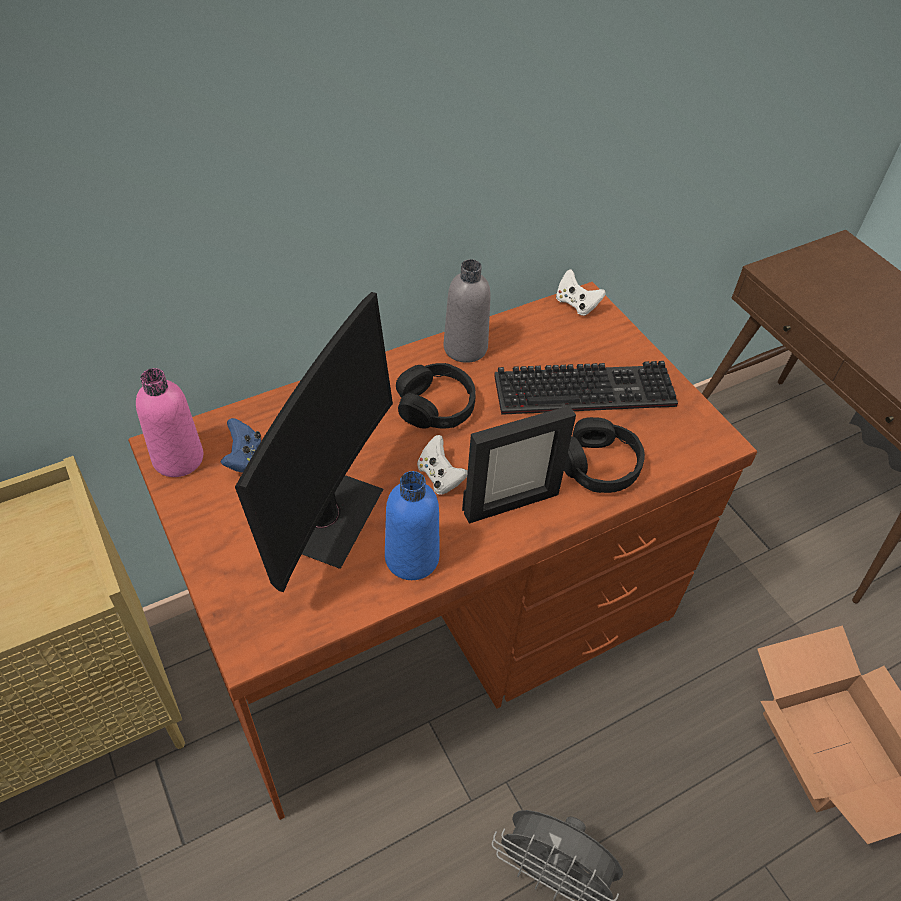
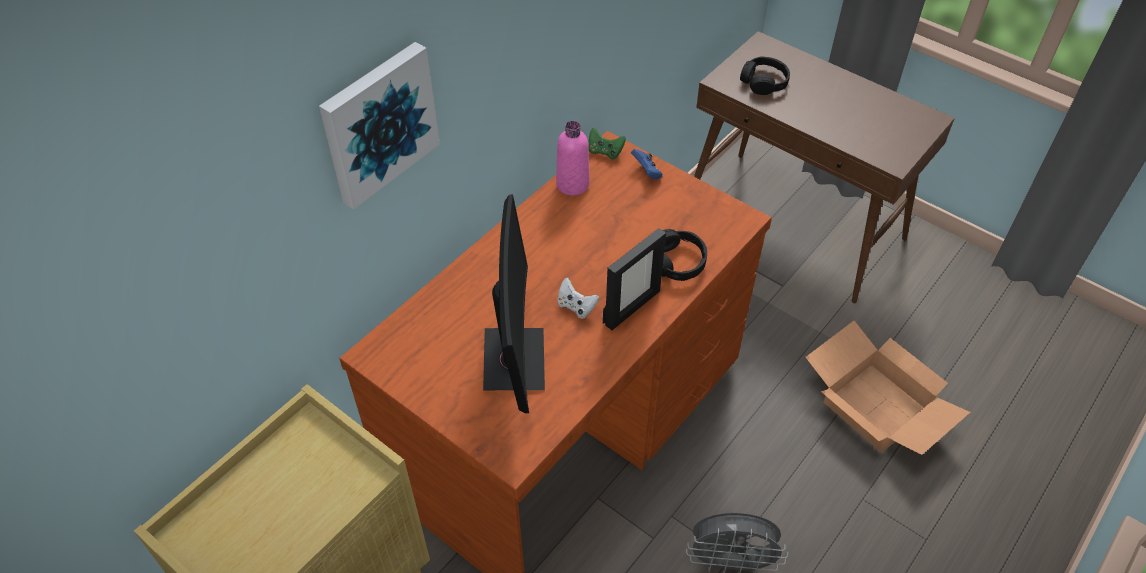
camera: 20 degrees left, 0 degrees up
pink bottle [136,368,203,477] -> pink bottle moved to [556,121,590,195]
blue game controller [221,418,261,473] -> blue game controller moved to [631,149,663,179]
blue bottle [385,471,440,580] -> none
black headphones [396,363,476,428] -> black headphones moved to [740,57,790,95]
grey bottle [444,259,491,363] -> none
keyboard [494,361,678,415] -> none
white game controller [556,269,606,316] -> green game controller [589,128,626,159]
none -> picture [319,42,440,209]

